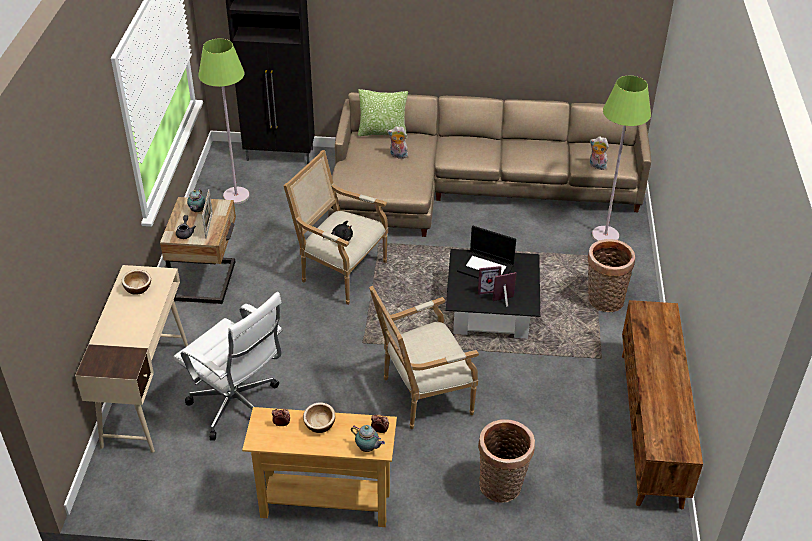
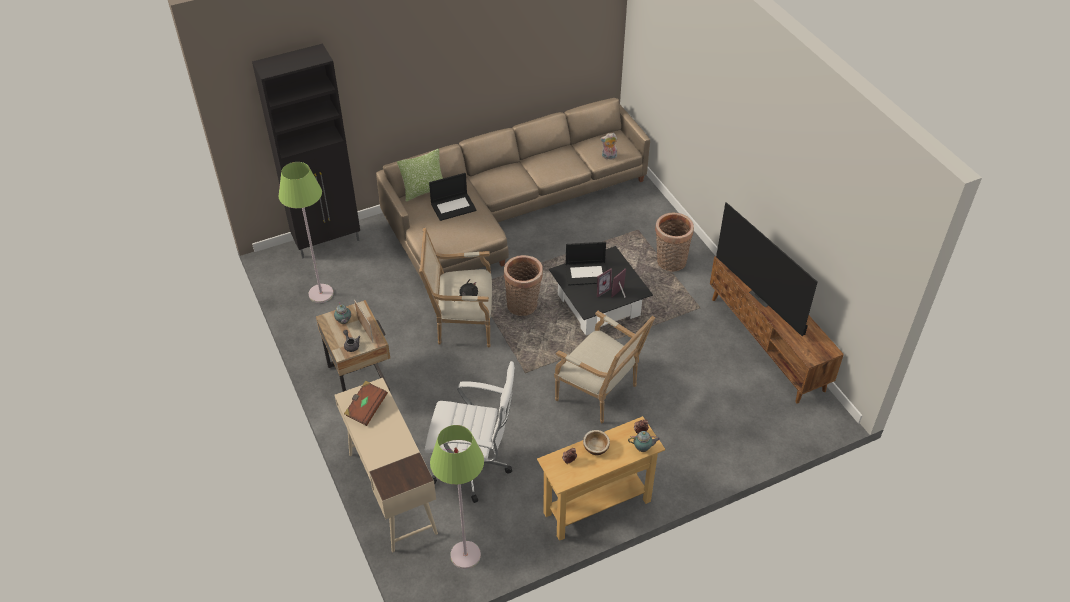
camera: 30 degrees left, 5 degrees up
bowl [122,270,151,295] -> brown book [344,381,388,426]
armchair [369,285,479,429] -> armchair turned 90 degrees counterclockwise [554,311,655,423]
plush toy [387,126,408,159] -> laptop [429,173,477,221]
basket [478,419,535,503] -> basket moved to [503,255,543,316]
green floor lamp [592,76,651,242] -> green floor lamp moved to [430,425,484,569]
none -> television [716,202,817,336]

